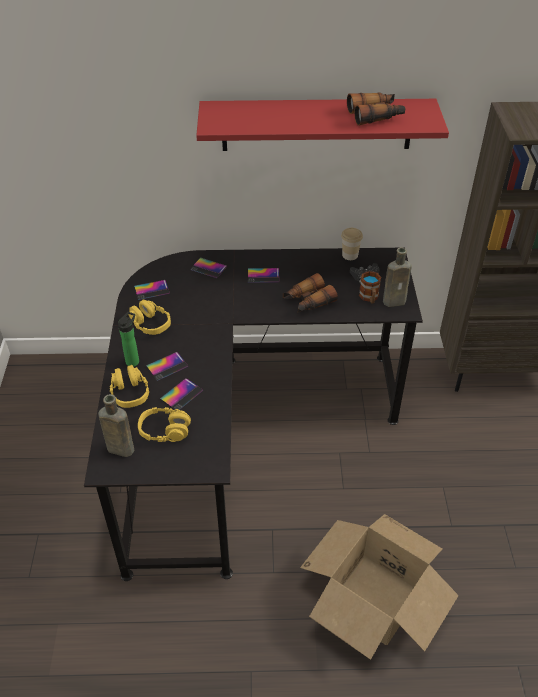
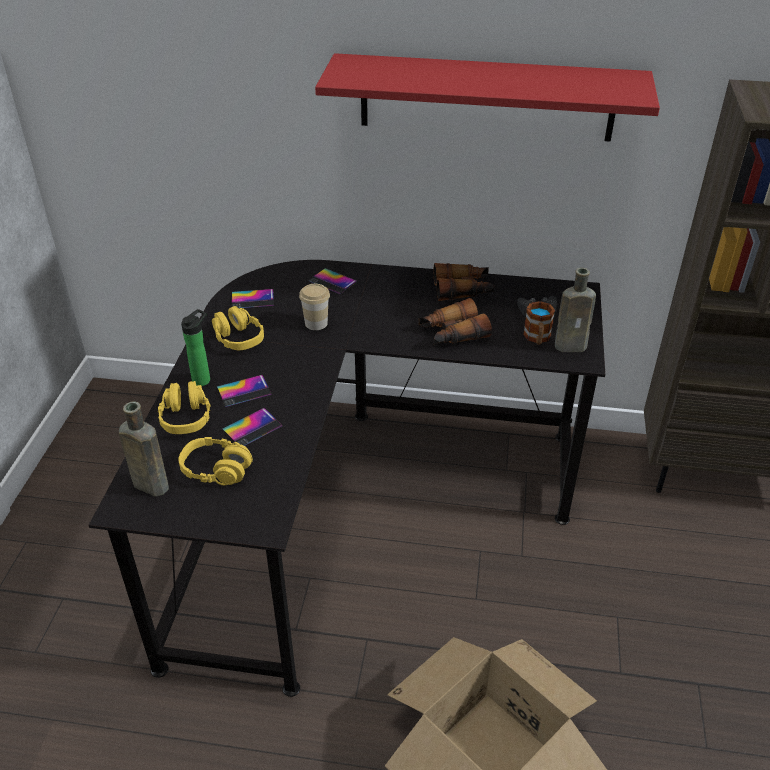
camera: 10 degrees right, 5 degrees down
phone [248,268,279,282] -> none
cup [341,228,363,260] -> cup moved to [299,284,330,330]
binoculars [347,92,405,126] -> binoculars moved to [434,263,494,301]

